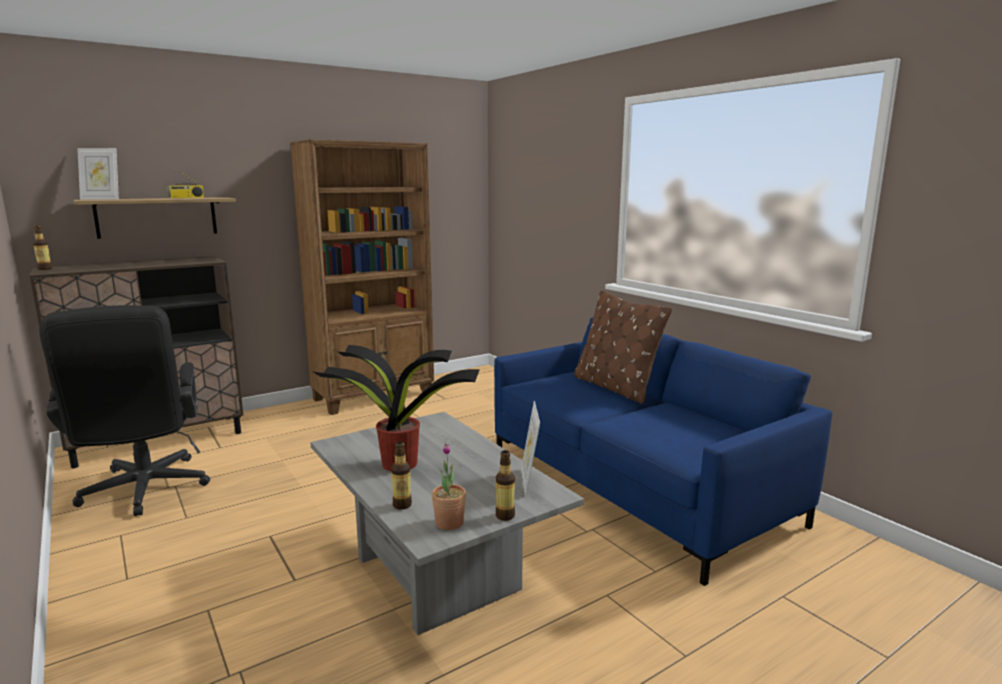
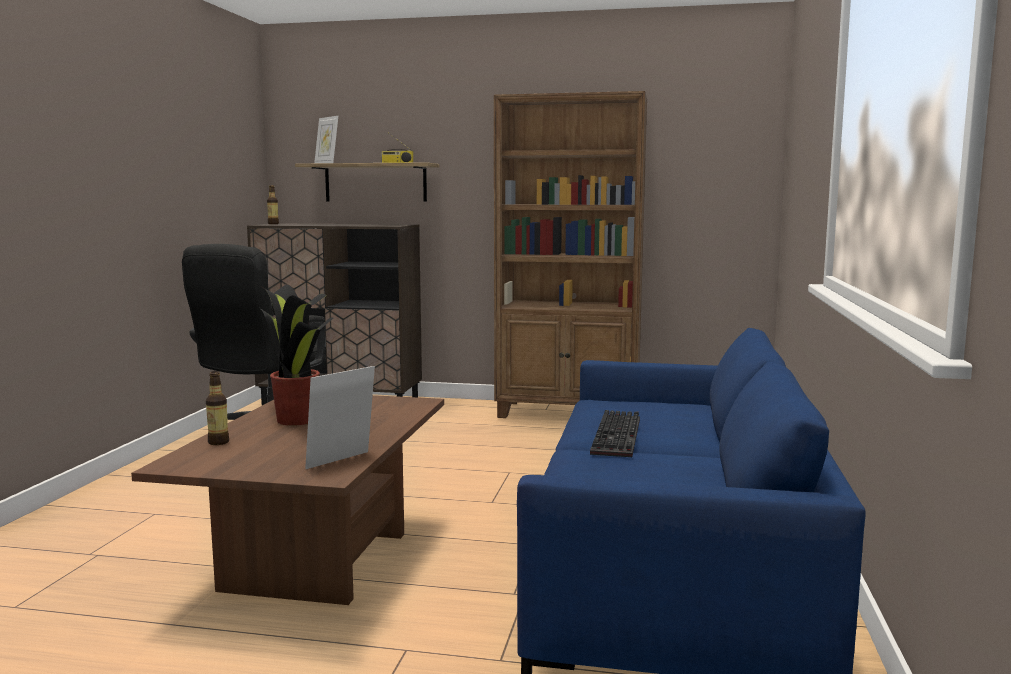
camera: 45 degrees right, 5 degrees down
grey coffee table [310,412,584,635] -> brown coffee table [131,395,444,605]
potted plant [432,444,466,530] -> none
bottle [496,450,515,521] -> none
brown pillow [574,290,672,404] -> none
none -> keyboard [590,410,640,457]

